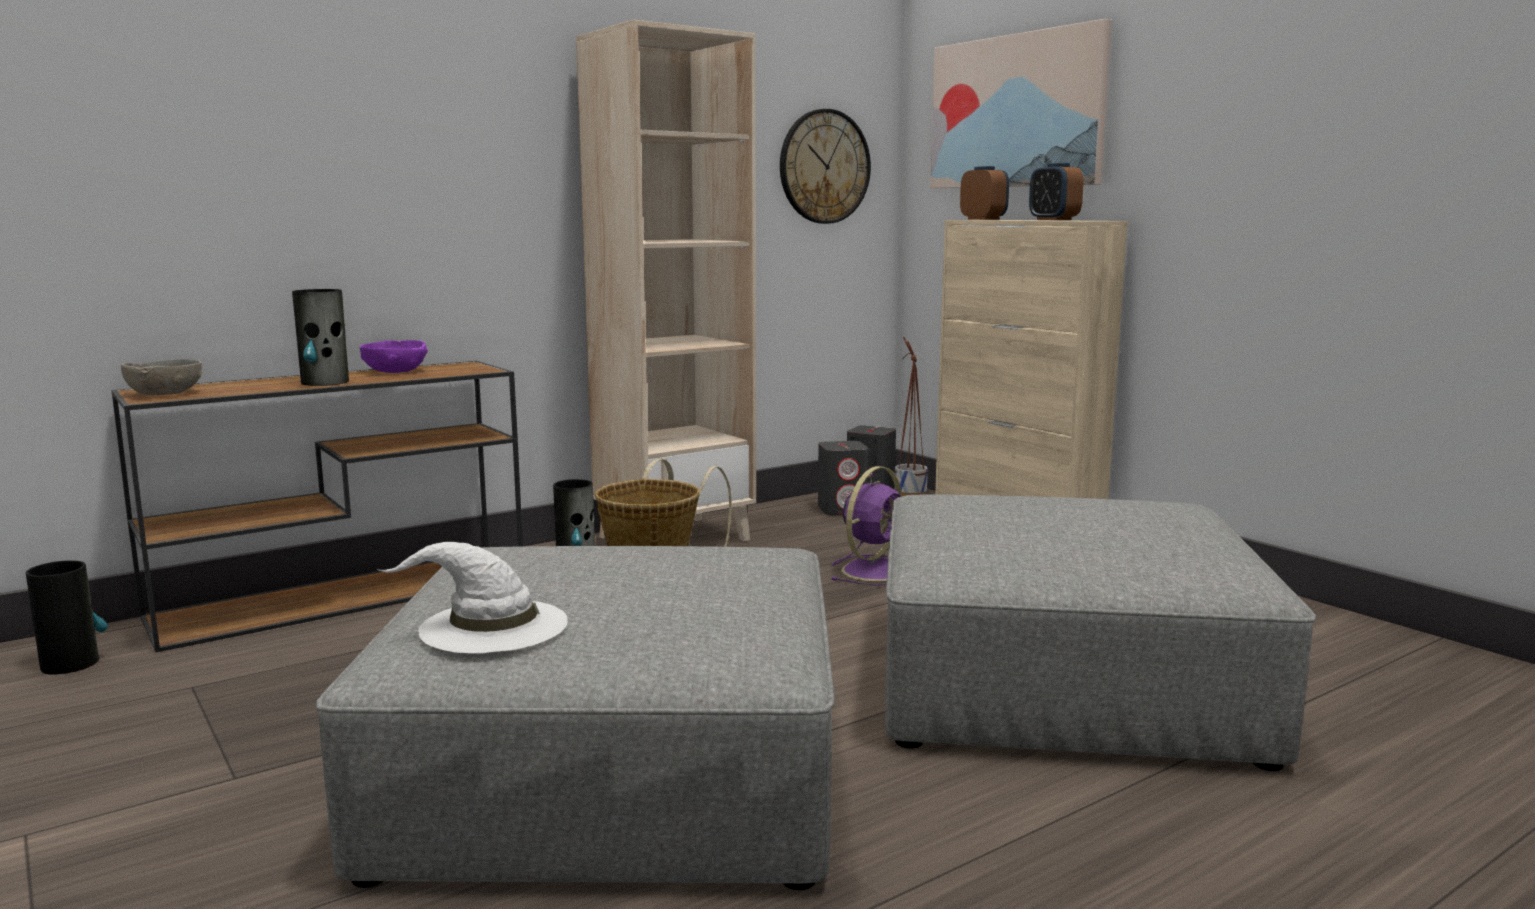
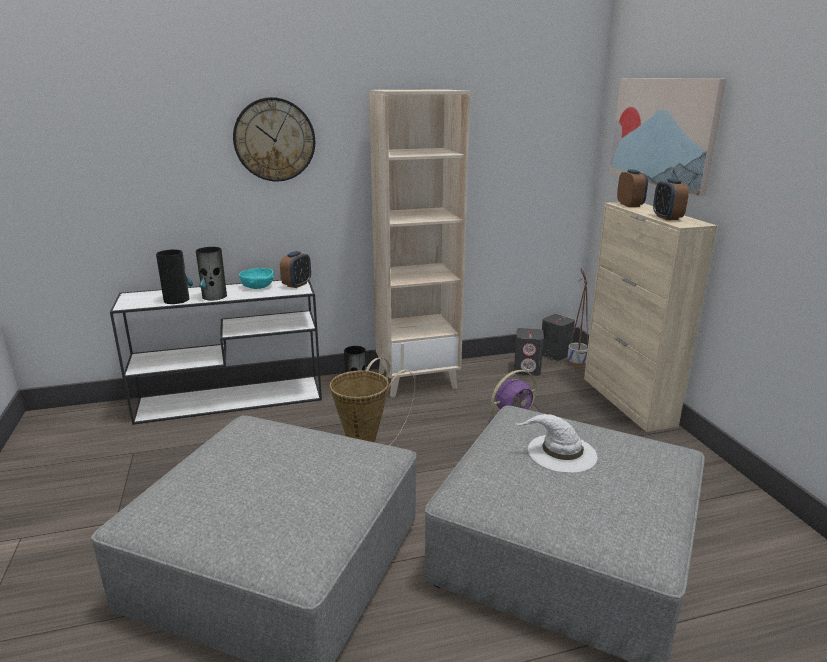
camera: 20 degrees right, 10 degrees up
vase [26,560,108,675] -> vase moved to [156,249,193,304]
brown console table [111,361,523,652] -> white console table [110,280,322,425]
grey bowl [121,359,202,395] -> none
purple bowl [360,340,428,373] -> turquoise bowl [239,268,274,289]
white hat [377,542,568,654] -> white hat moved to [514,414,597,473]
wall clock [780,109,871,224] -> wall clock moved to [233,97,315,181]
none -> alarm clock [280,251,311,288]

